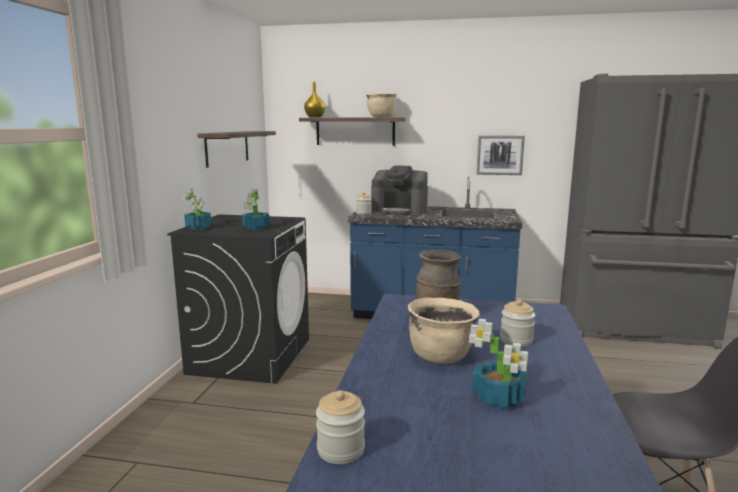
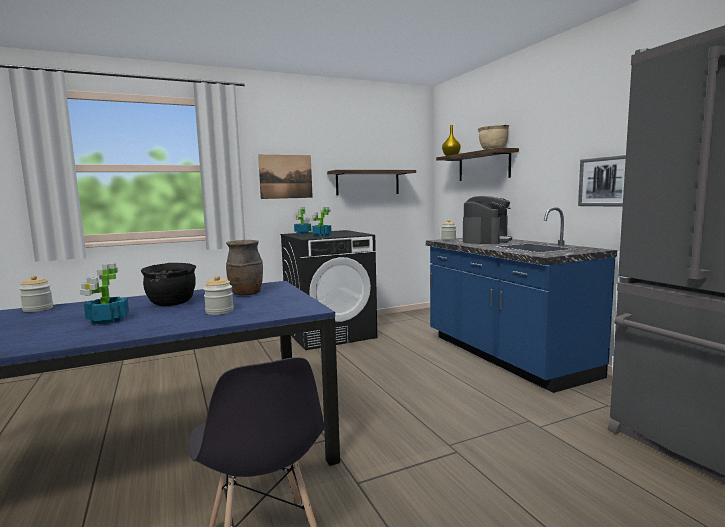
camera: 55 degrees right, 5 degrees down
coffee machine [371,165,428,215] -> coffee machine turned 135 degrees counterclockwise [463,196,512,244]
beige cooking pot [408,298,480,364] -> black cooking pot [141,263,196,306]
none -> picture [258,155,313,199]

